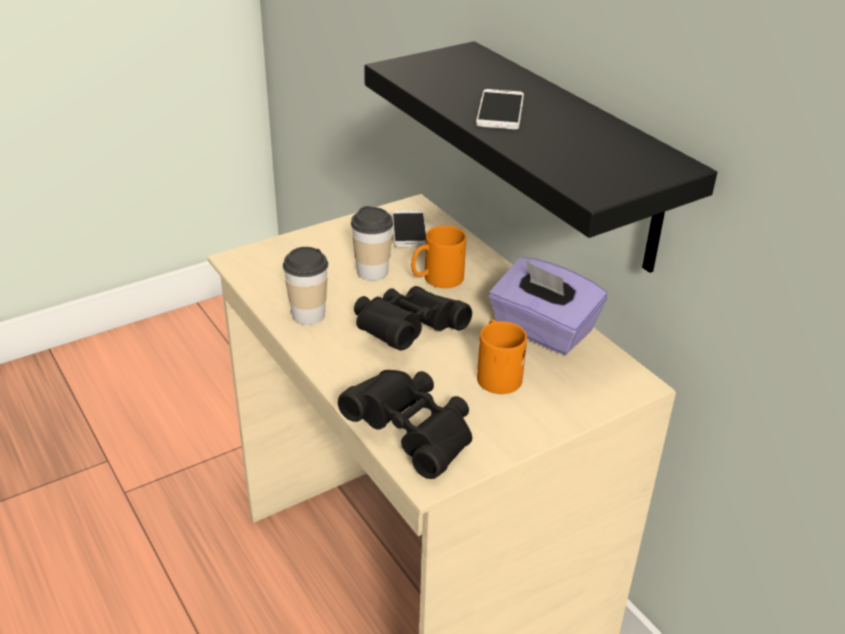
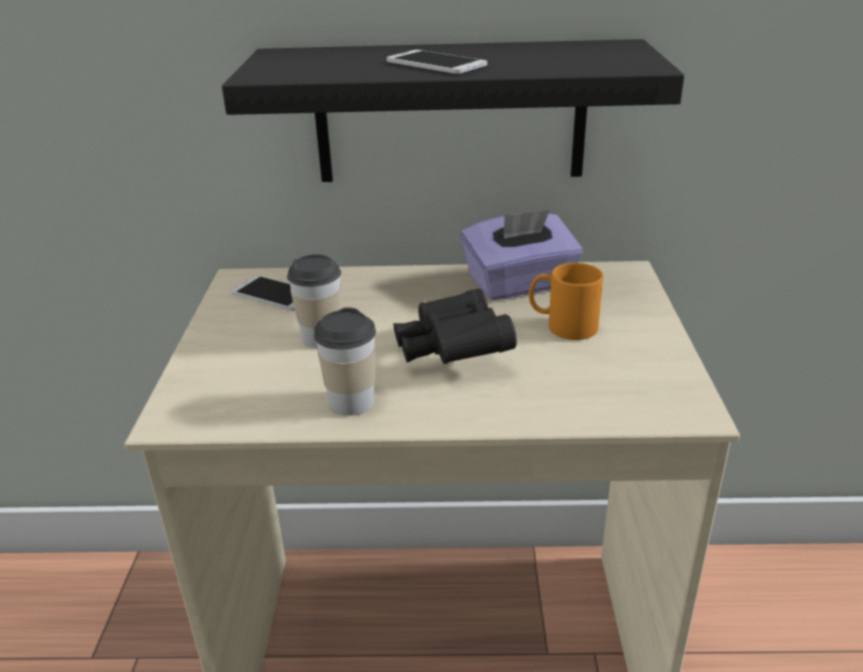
camera: 55 degrees left, 5 degrees down
black binoculars [338,370,472,479] -> none
orange mug [411,226,466,288] -> none

